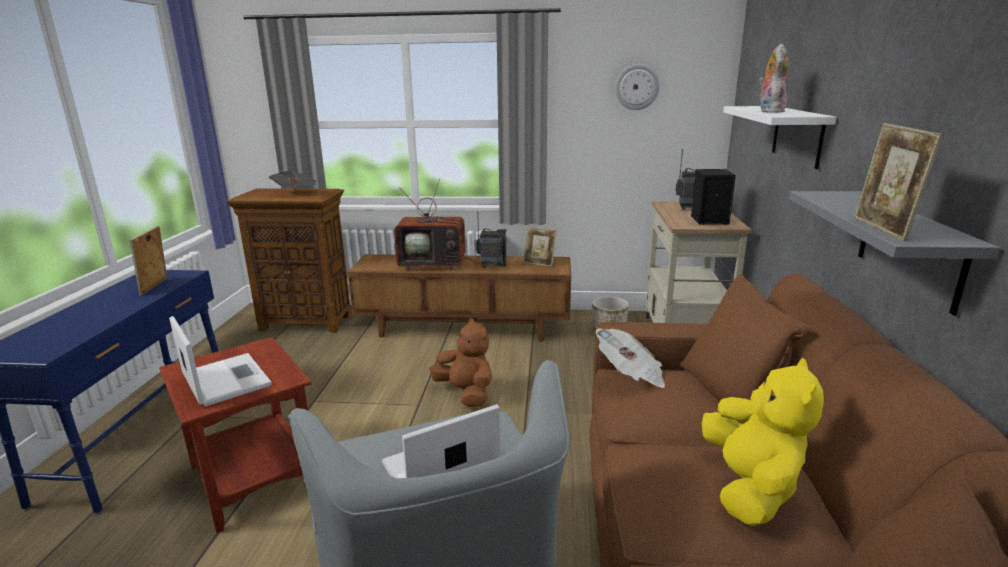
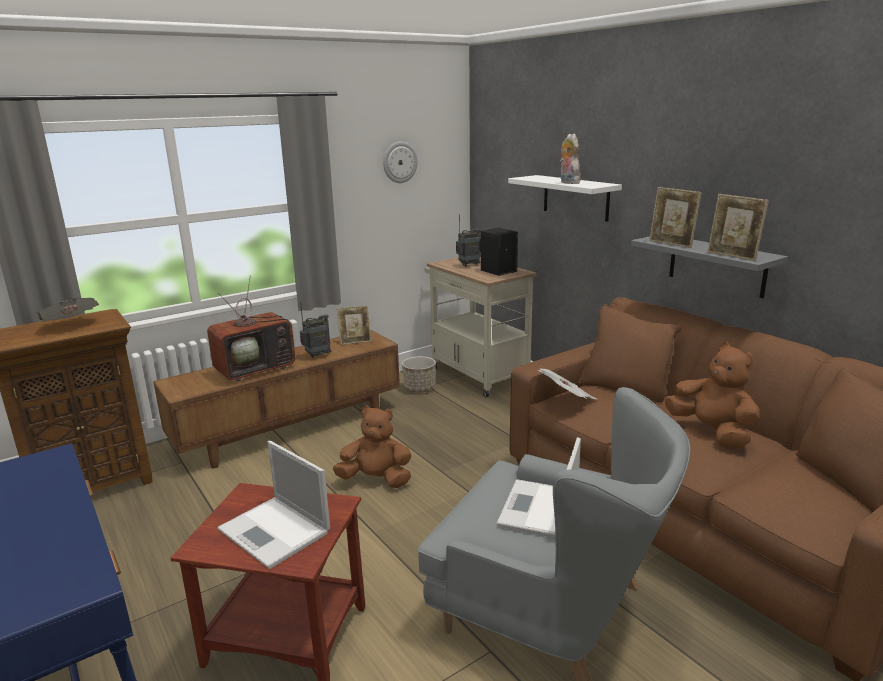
camera: 40 degrees left, 0 degrees up
picture frame [130,226,167,296] -> picture frame moved to [649,187,702,248]
laptop [169,316,272,407] -> laptop turned 150 degrees counterclockwise [217,441,330,569]
yellow plush toy [702,358,824,526] -> brown plush toy [665,342,759,448]

